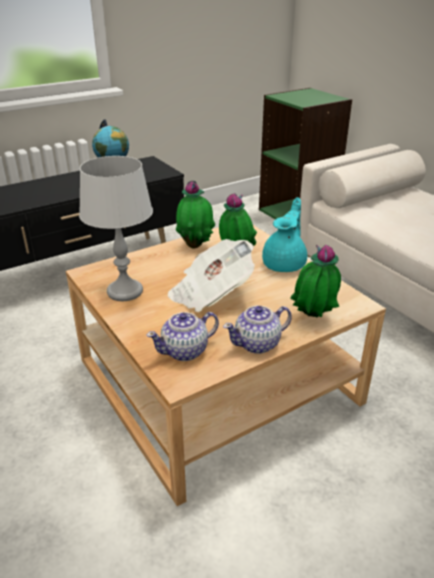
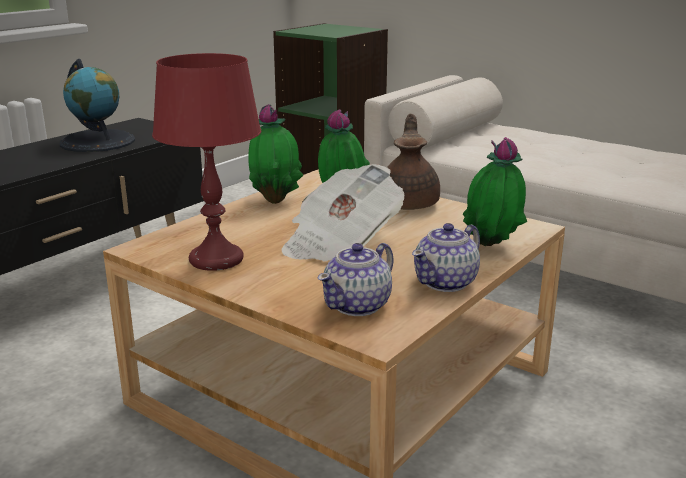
camera: 20 degrees left, 10 degrees down
grey table lamp [79,156,153,301] -> red table lamp [152,53,261,271]
turquoise teapot [262,197,307,272] -> brown teapot [387,114,440,210]

